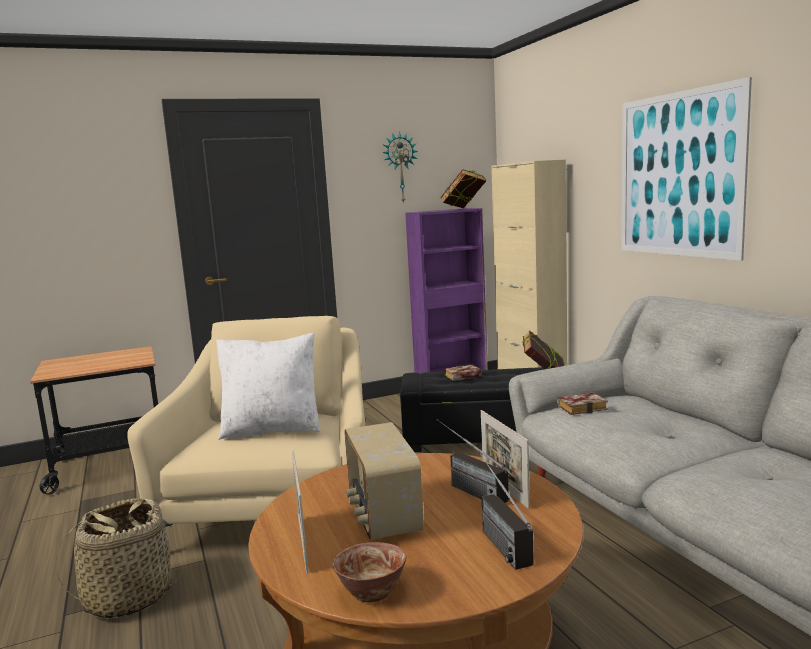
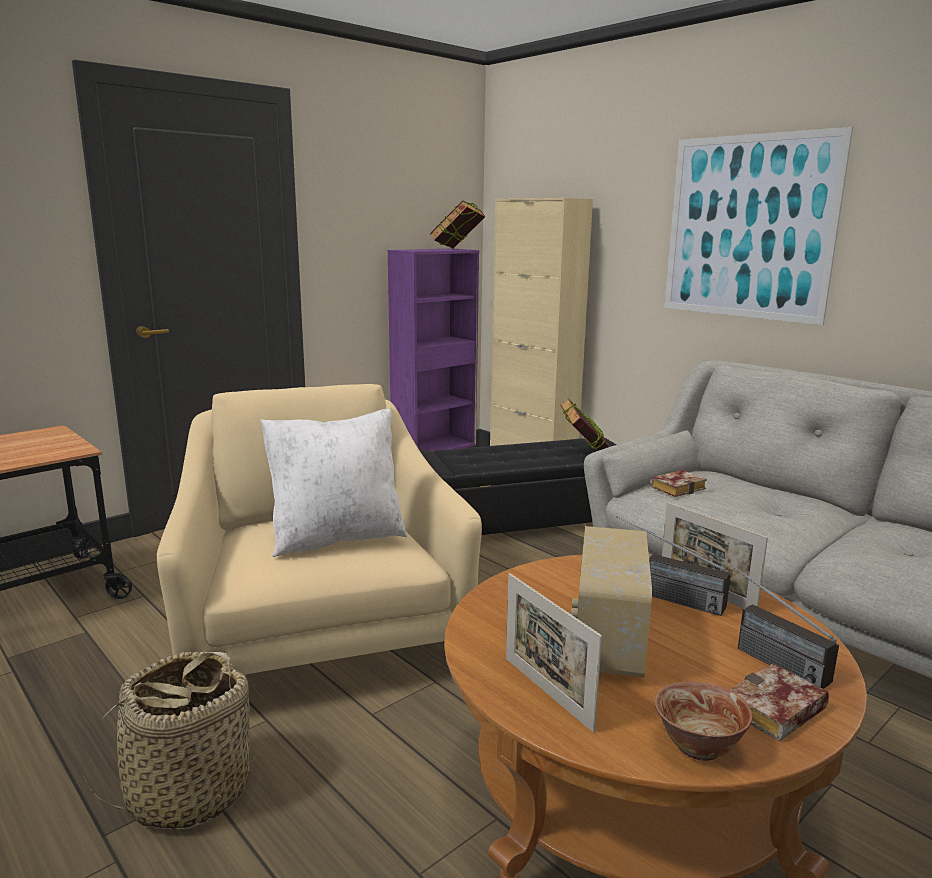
camera: 20 degrees left, 5 degrees up
radio [344,422,424,540] -> radio turned 45 degrees clockwise [571,526,652,677]
wall clock [382,131,418,204] -> none
book [445,365,482,381] -> book moved to [729,663,829,741]

